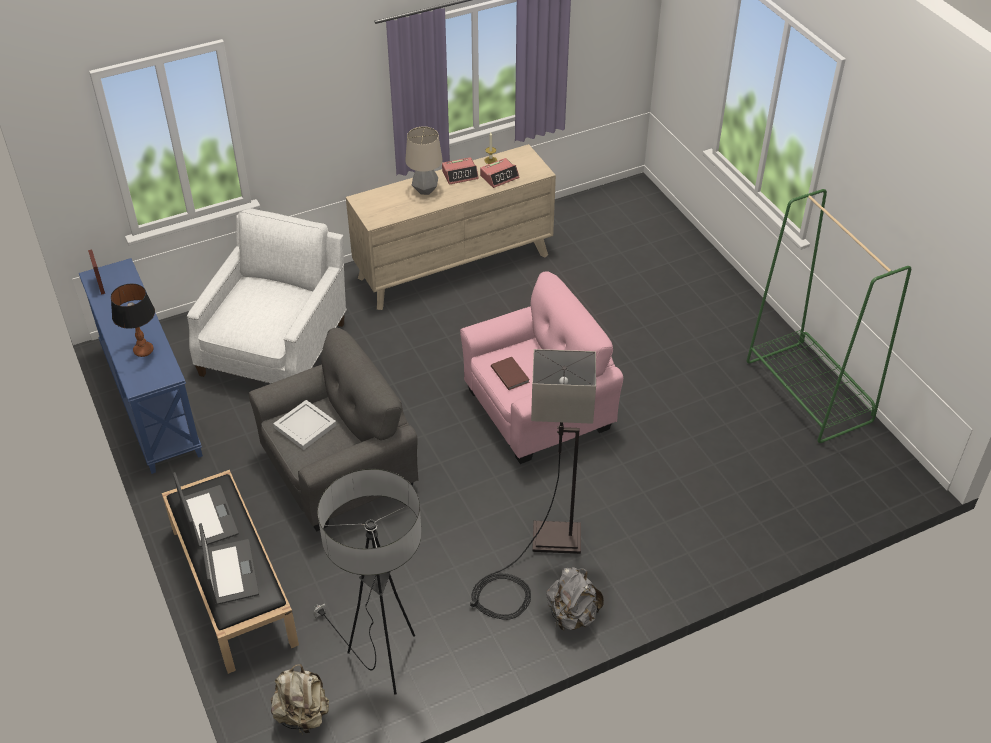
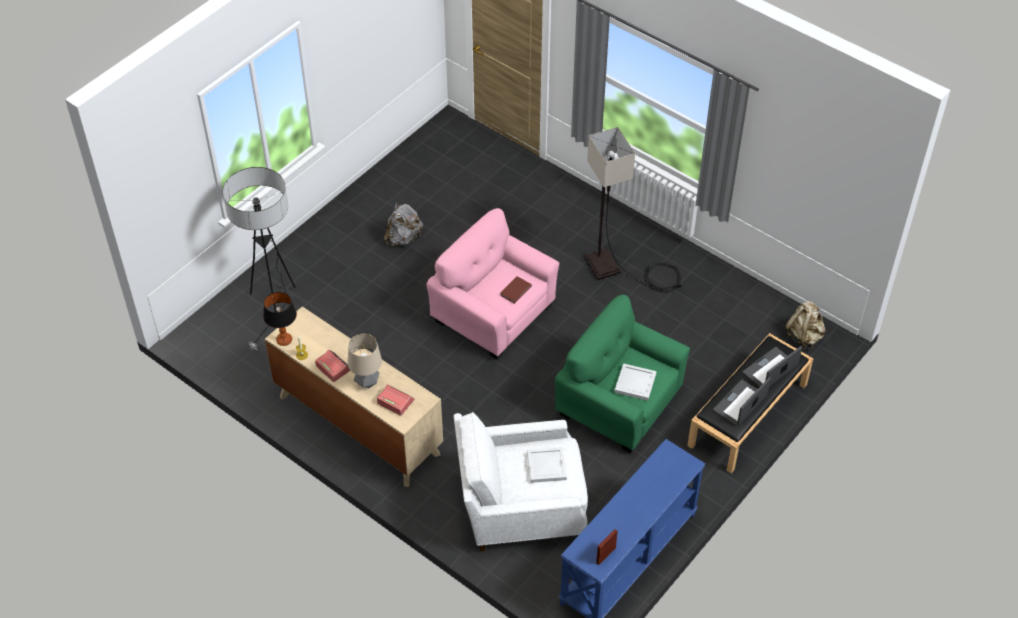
camera: 115 degrees left, 5 degrees up
table lamp [111,284,155,357] -> table lamp moved to [263,292,297,346]
grey armchair [248,328,419,532] -> green armchair [555,295,690,453]
floor lamp [314,469,422,695] -> floor lamp moved to [223,167,295,350]
alarm clock [480,158,519,188] -> alarm clock moved to [377,385,415,416]
grey backpack [546,567,604,630] -> grey backpack moved to [384,203,423,246]
green clothes rack [747,189,911,443] -> none
none -> white tray [527,447,567,483]

